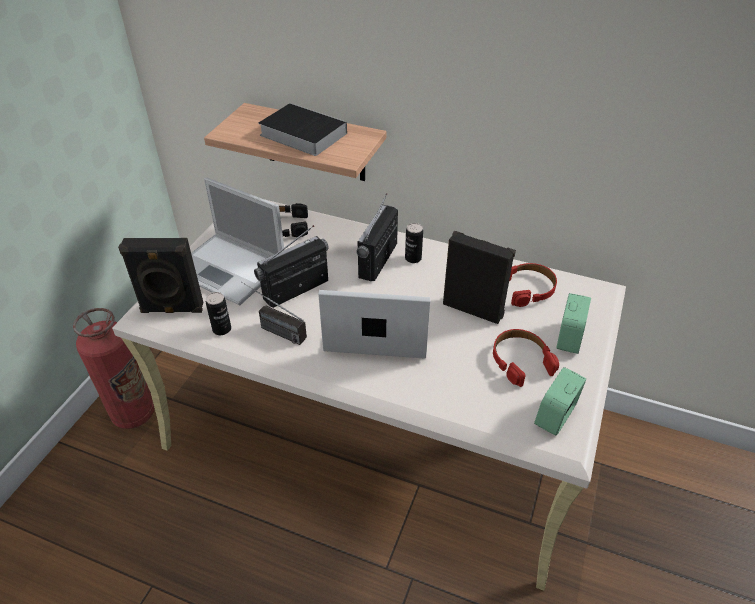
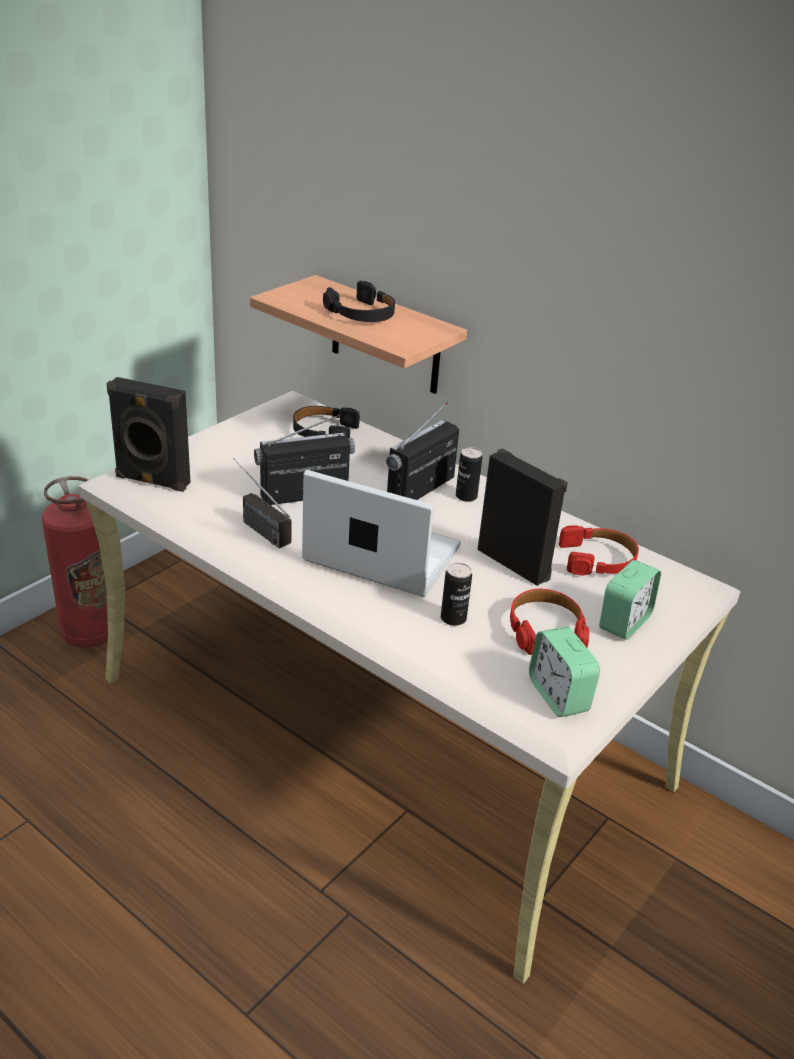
camera: 15 degrees right, 10 degrees down
laptop [191,178,284,305] -> none
can [206,292,231,335] -> can moved to [441,562,472,626]
book [258,103,347,156] -> black headphones [323,281,395,322]
alarm clock [534,367,586,436] -> alarm clock turned 75 degrees counterclockwise [529,627,600,717]

